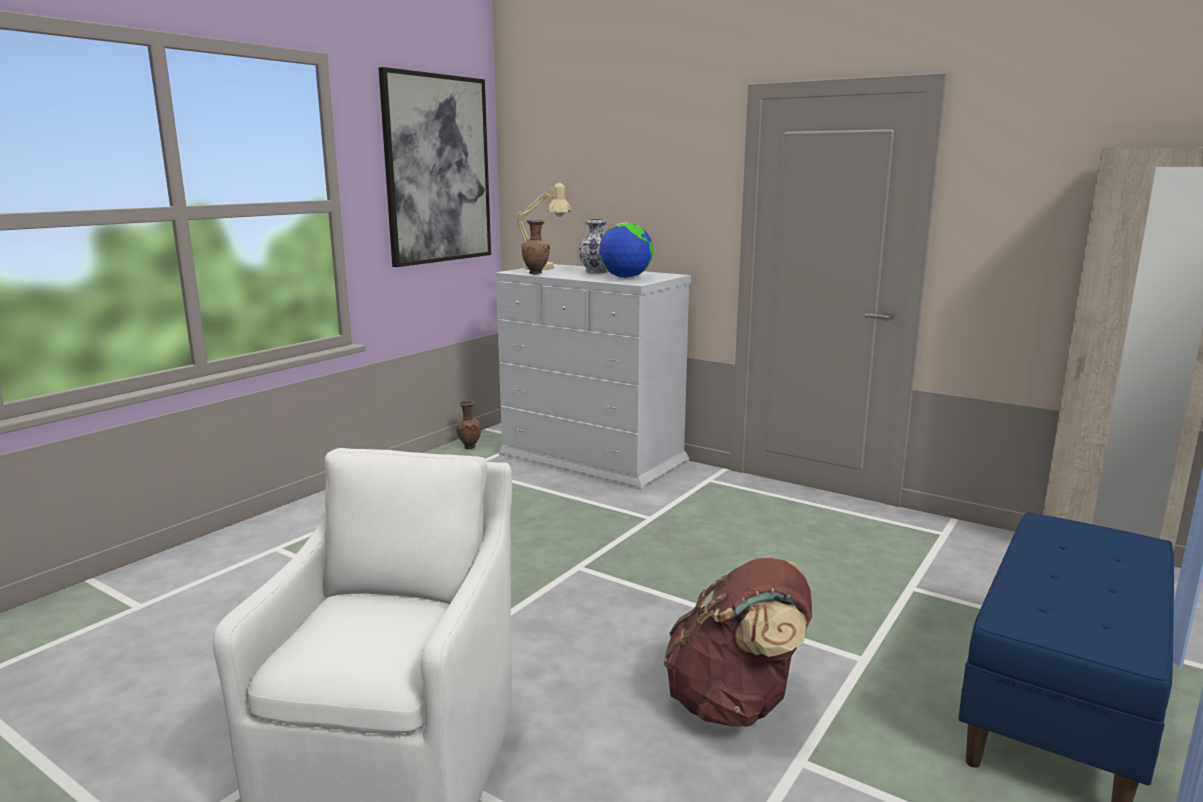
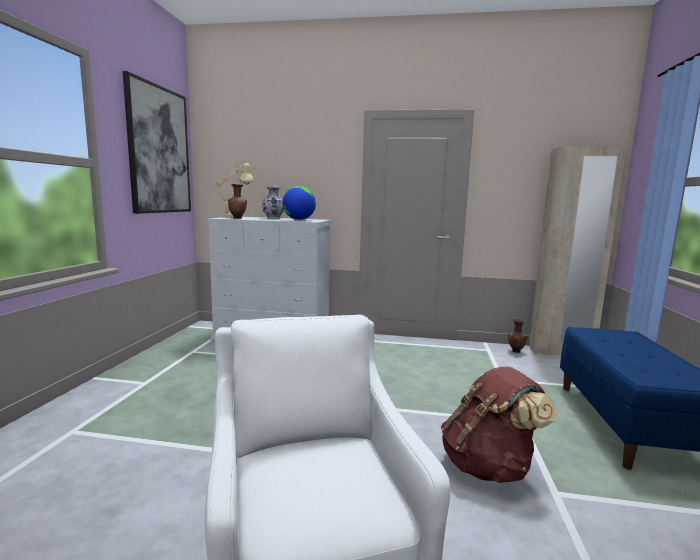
camera: 25 degrees left, 5 degrees down
brown vase [456,400,481,449] -> brown vase moved to [508,319,527,353]

